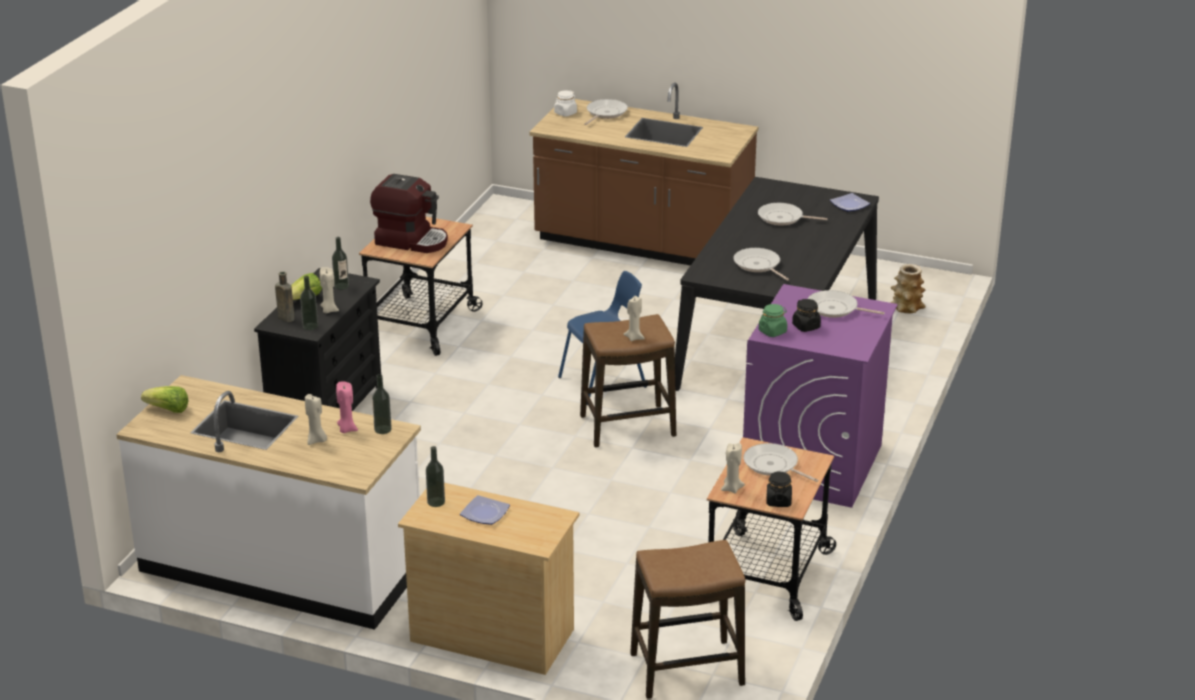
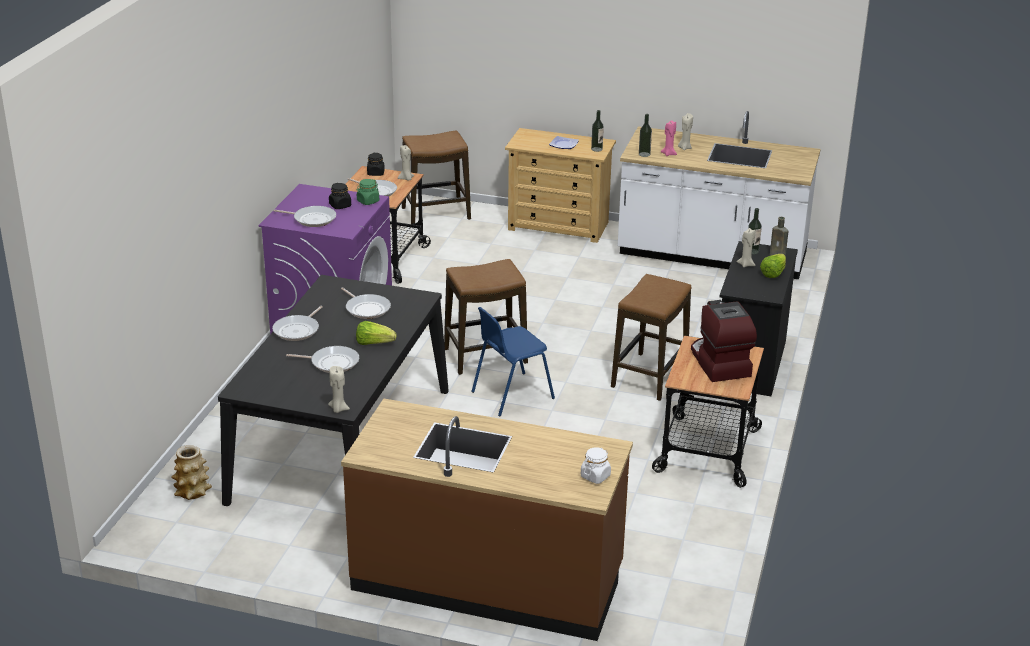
camera: 175 degrees right, 0 degrees up
lettuce [141,386,188,413] -> lettuce moved to [356,321,396,345]
bottle [332,237,349,290] -> none
coffee machine [370,174,448,253] -> coffee machine turned 60 degrees clockwise [691,300,757,382]
frying pan [585,99,628,125] -> frying pan moved to [272,306,323,341]
beige candle [623,296,645,341] -> beige candle moved to [328,366,350,413]
plate [830,193,870,211] -> none
none -> stool [611,274,691,401]

